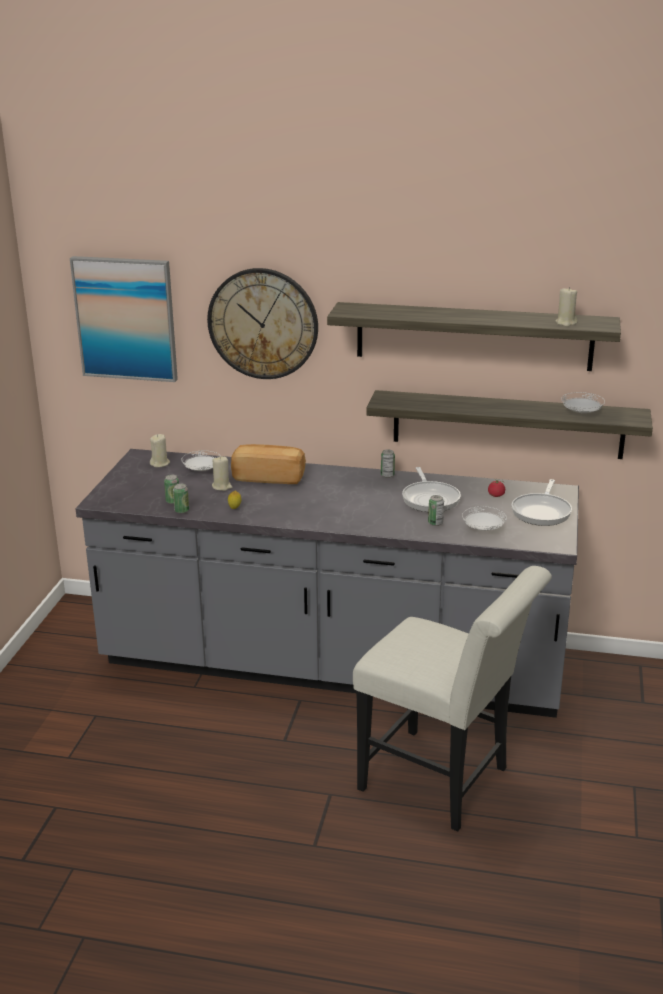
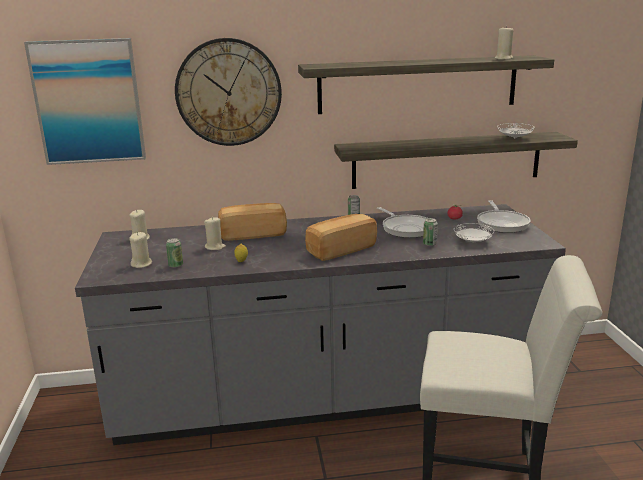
camera: 20 degrees left, 5 degrees down
can [173,483,189,514] -> none
white plate [181,451,220,471] -> none
none -> beige candle [129,232,152,268]
none -> bread [305,214,377,261]

